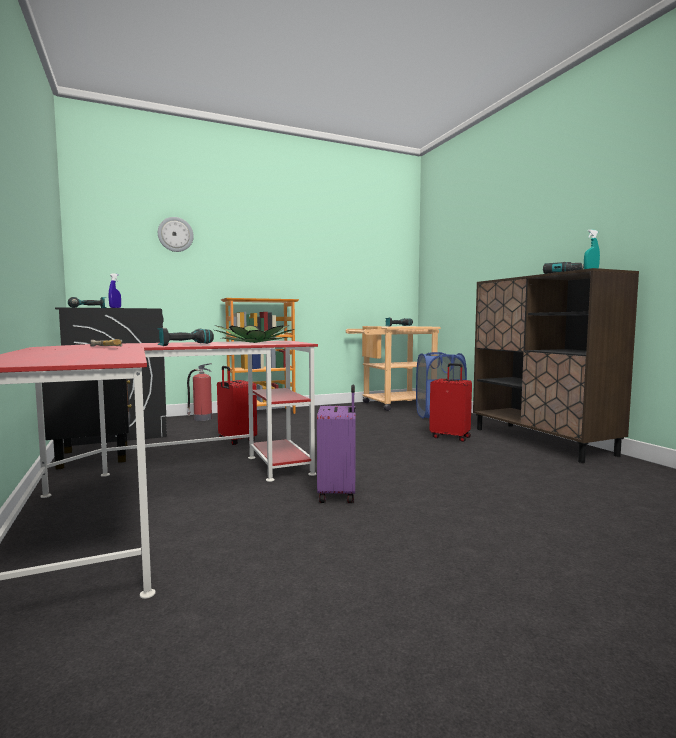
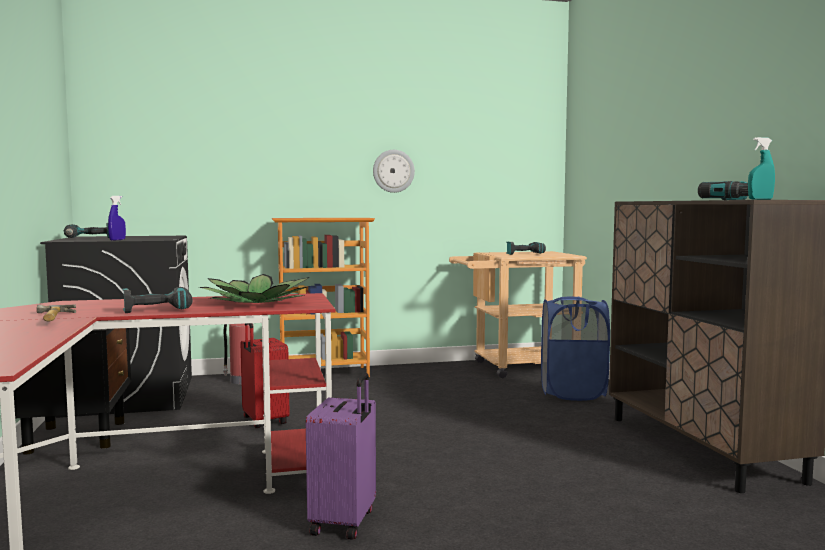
camera: 10 degrees right, 0 degrees up
wall clock [158,217,194,252] -> wall clock moved to [373,150,415,193]
red suitcase [429,363,472,442] -> none

